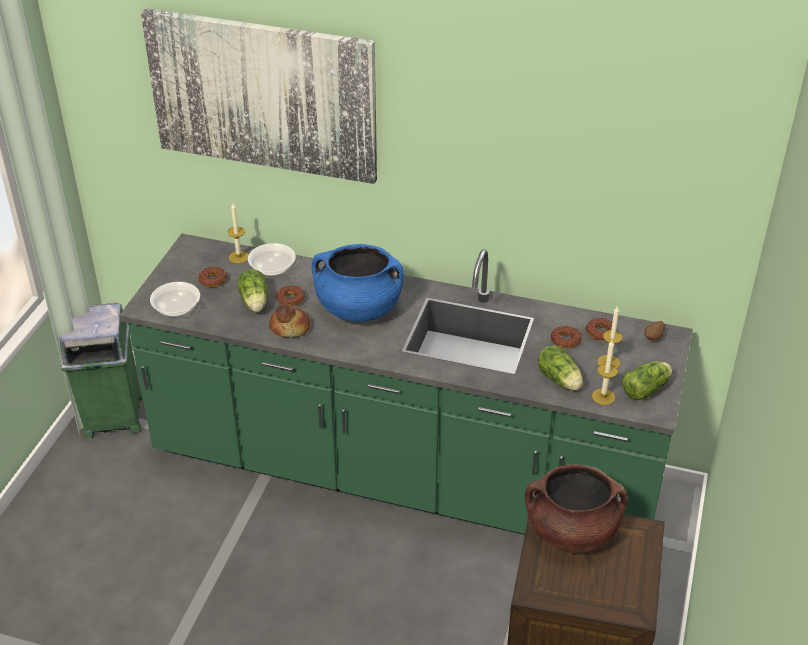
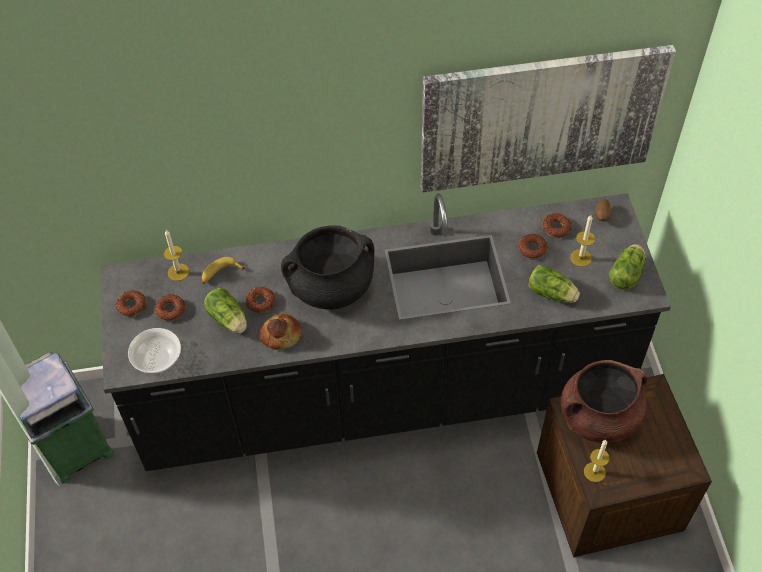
camera: 25 degrees left, 15 degrees up
green counter [119,234,693,535] -> black counter [101,193,671,471]
picture [141,8,377,184] -> picture moved to [421,45,676,193]
bowl [248,243,296,276] -> banana [202,257,245,284]
blue cooking pot [312,244,404,322] -> black cooking pot [281,225,375,310]
candle [592,340,618,405] -> candle moved to [584,440,609,482]
none -> donut [116,290,146,316]

